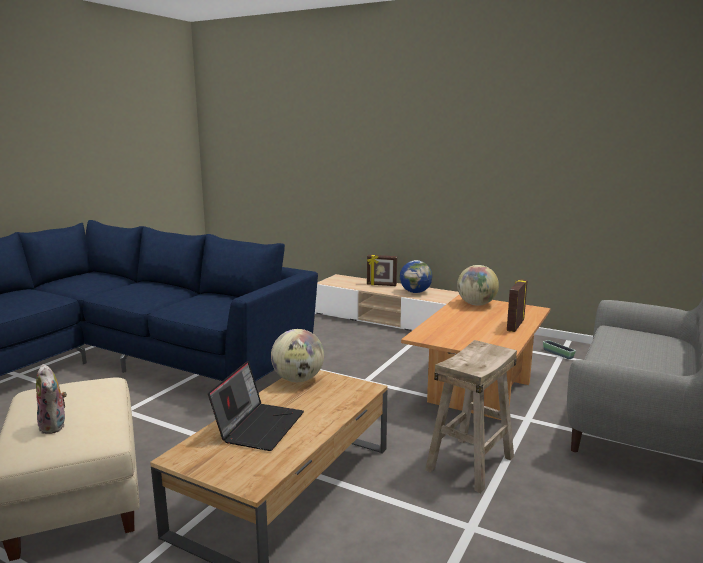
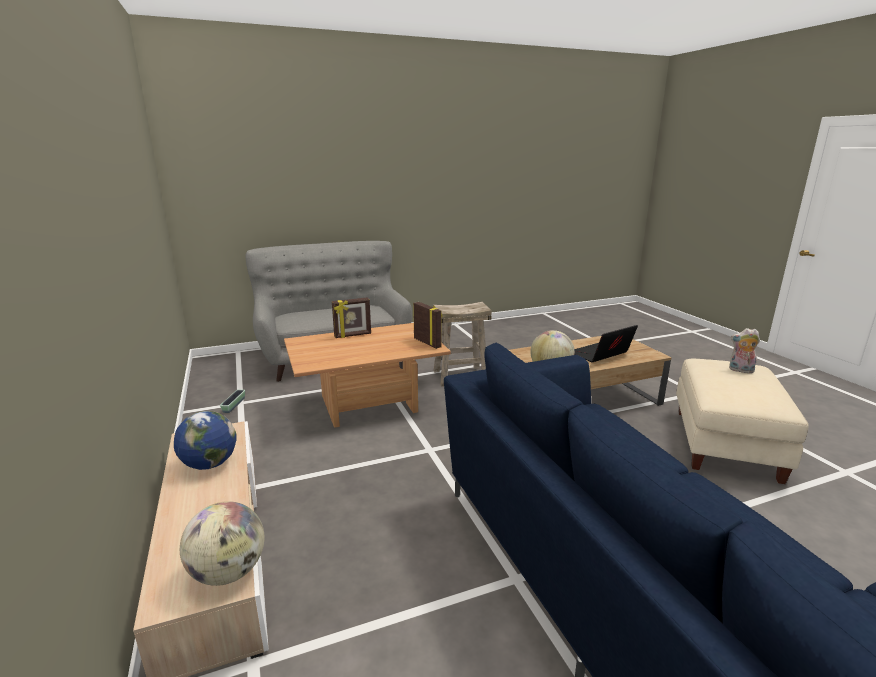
camera: 140 degrees left, 5 degrees up
plush toy [36,364,67,434] -> plush toy turned 75 degrees counterclockwise [729,328,760,373]
picture frame [367,255,397,286] -> picture frame moved to [413,302,443,349]
globe [457,265,499,306] -> globe moved to [180,501,264,586]

